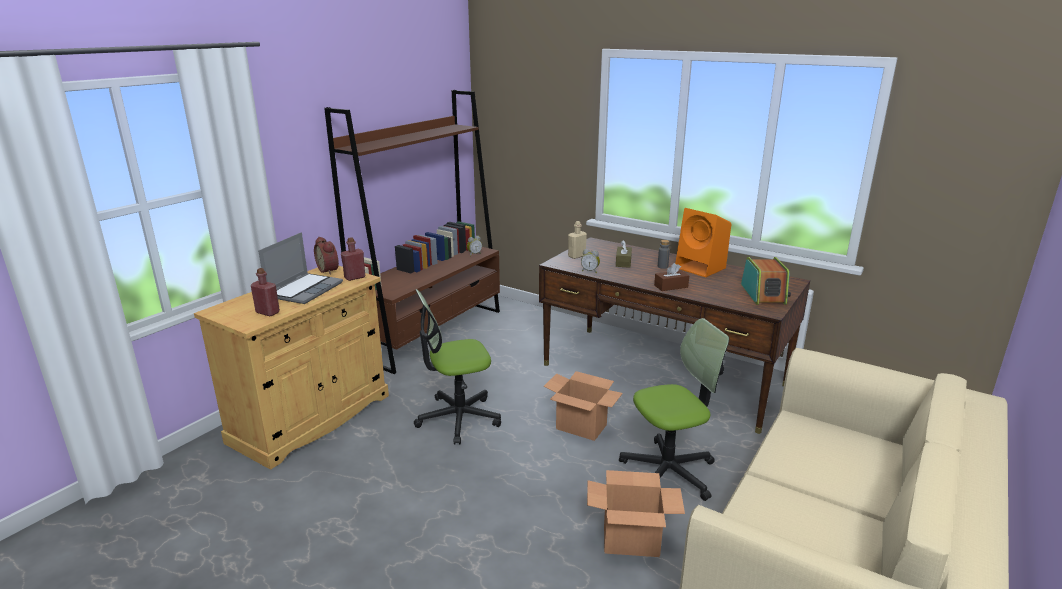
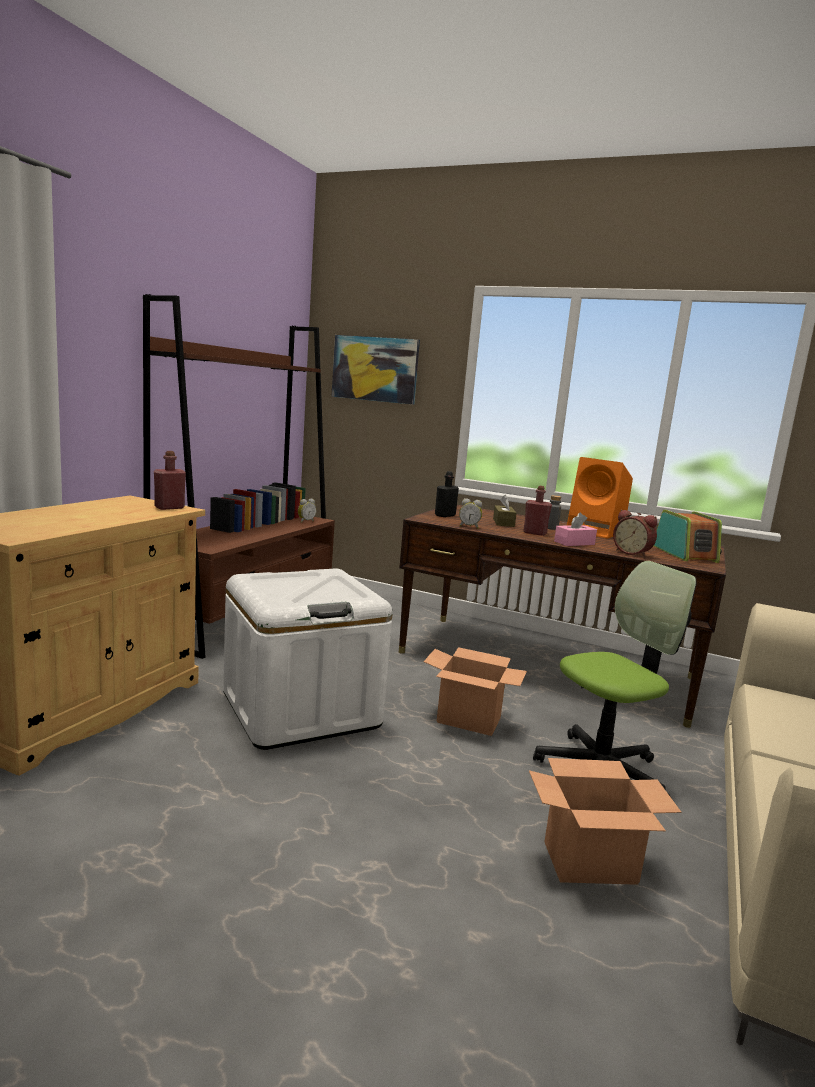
camera: 10 degrees left, 10 degrees down
red bottle [251,268,280,316] -> red bottle moved to [523,486,552,536]
laptop [258,232,343,304] -> none
alarm clock [314,237,339,275] -> alarm clock moved to [613,509,657,557]
office chair [414,289,501,445] -> white storage box [223,568,393,750]
beige bottle [568,221,587,259] -> black bottle [435,471,459,517]
brown tissue box [654,263,689,291] -> pink tissue box [554,513,597,546]
none -> picture [331,335,420,405]

